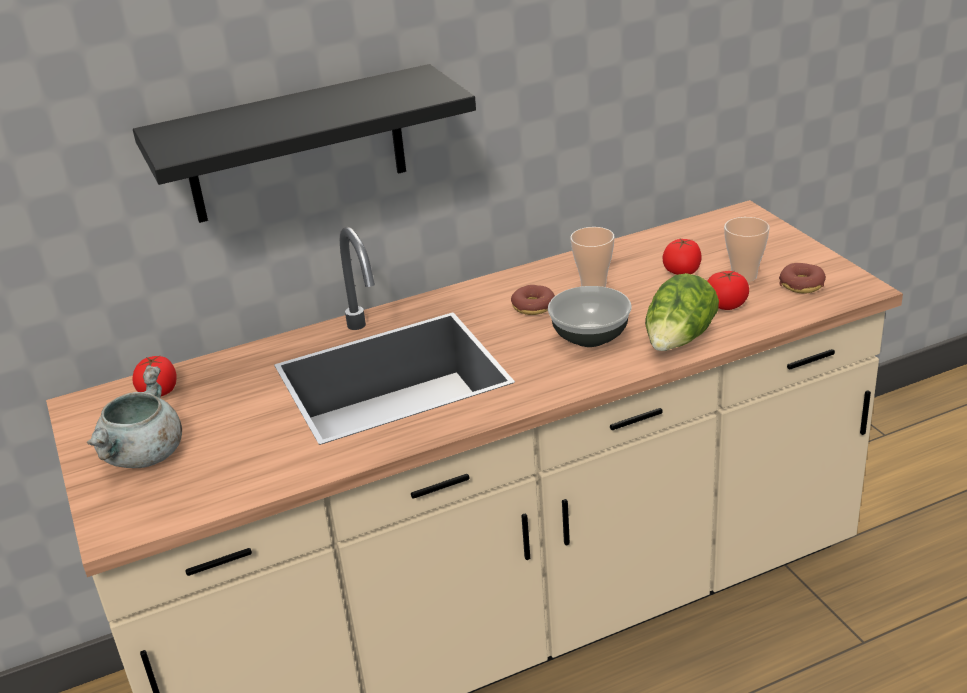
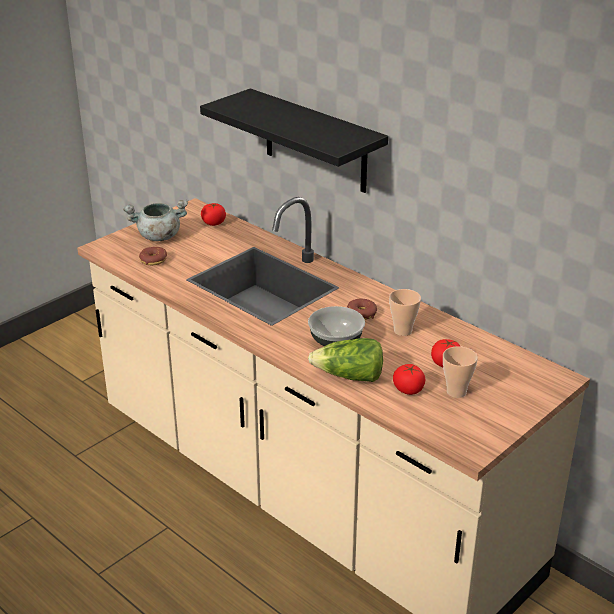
camera: 65 degrees right, 0 degrees up
donut [779,263,826,293] -> donut moved to [139,247,167,265]

